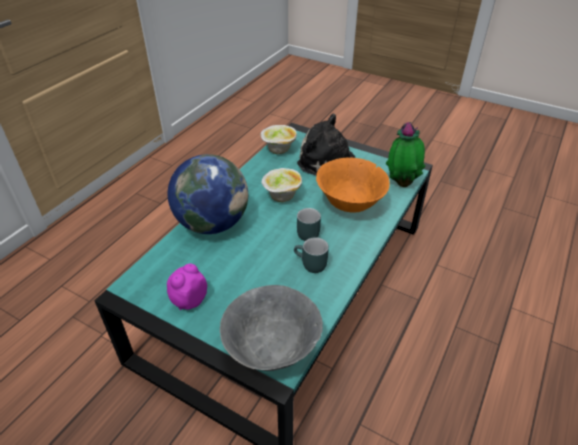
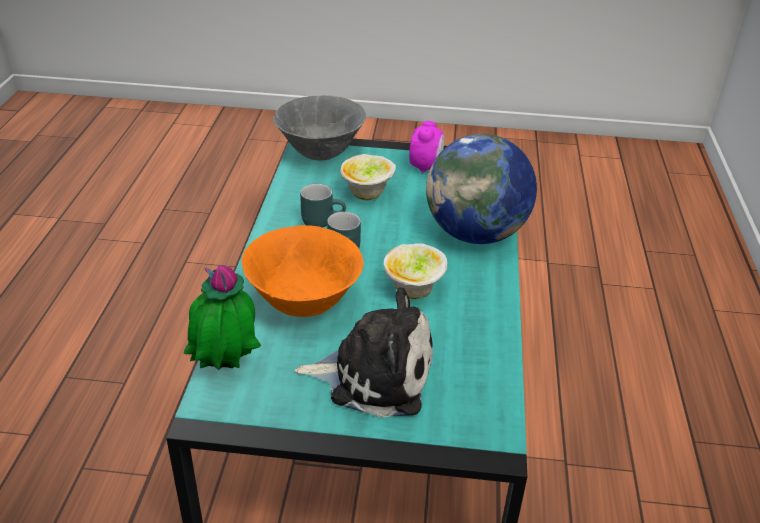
camera: 155 degrees right, 5 degrees down
bowl [260,125,297,154] -> bowl moved to [340,154,396,200]

